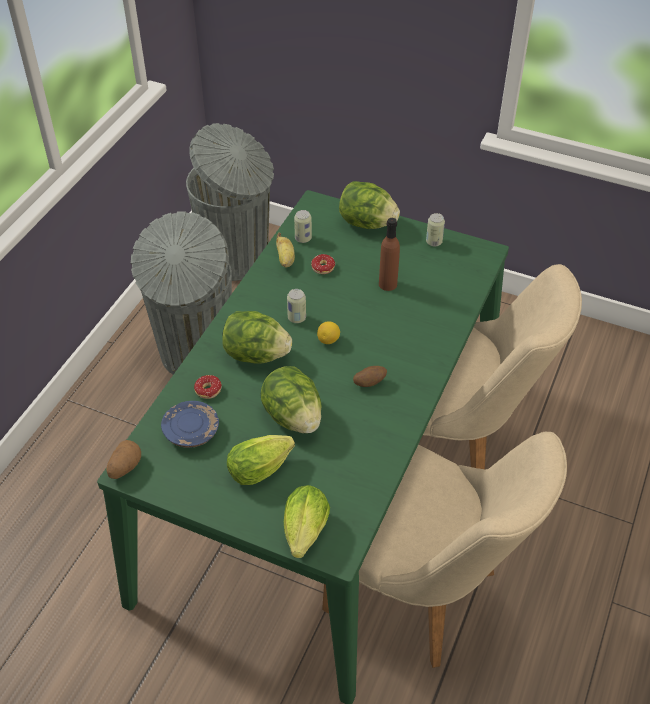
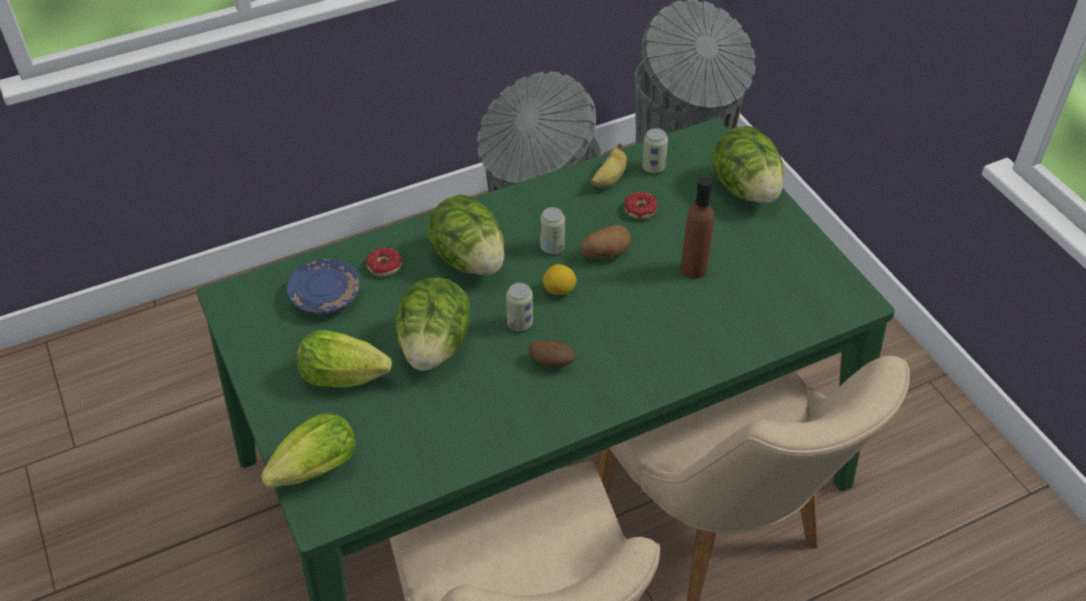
camera: 40 degrees right, 0 degrees up
potato [106,440,141,479] -> potato moved to [581,225,631,259]
can [426,213,445,247] -> can moved to [506,282,533,331]

